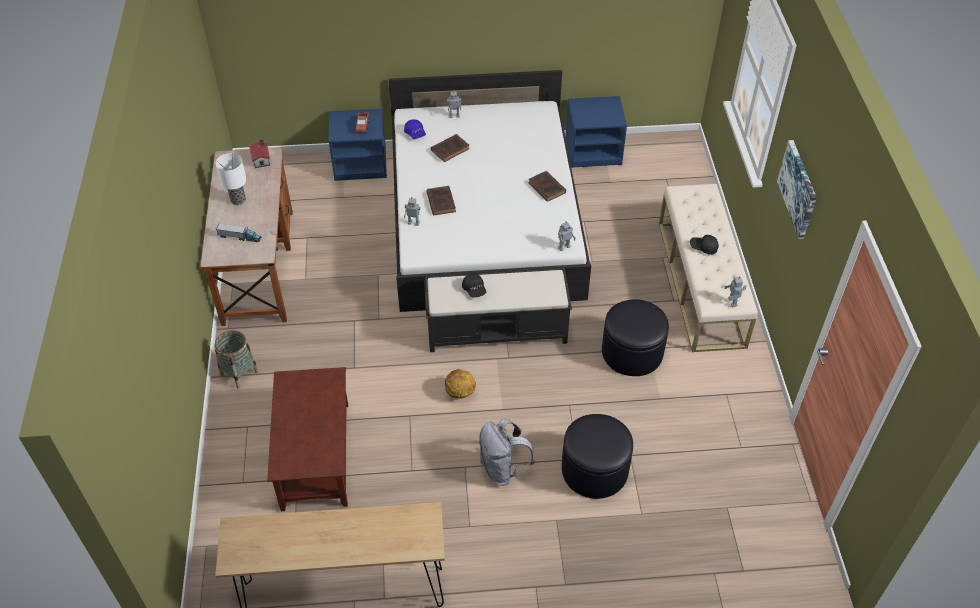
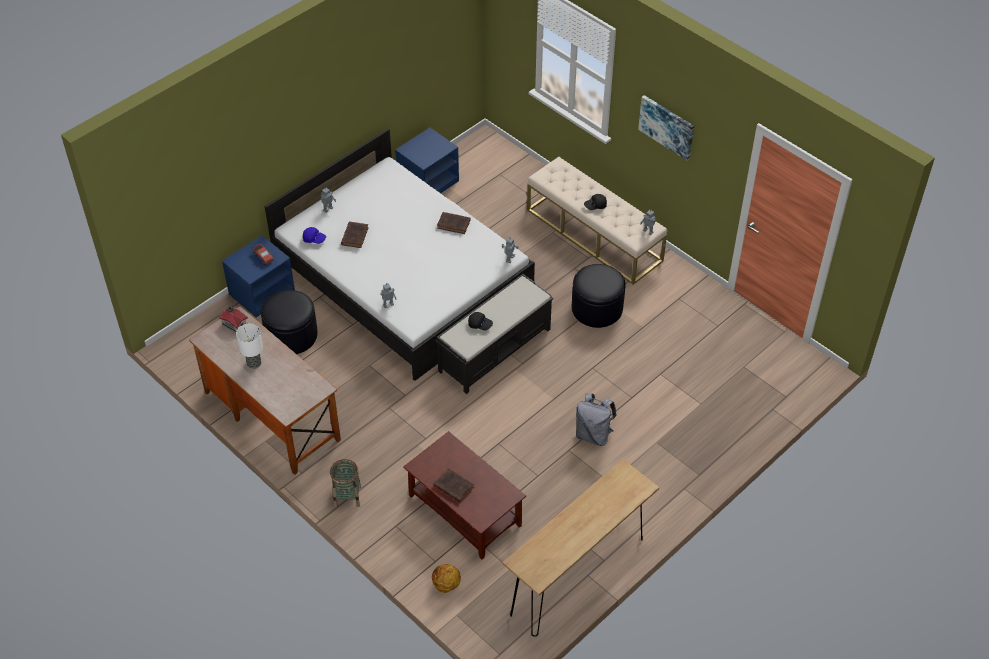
camera: 40 degrees left, 0 degrees up
toy truck [216,223,261,242] -> none
brown book [427,186,456,216] -> brown book moved to [433,468,474,503]
basketball [445,369,476,399] -> basketball moved to [432,564,461,593]
black ottoman [562,414,633,499] -> black ottoman moved to [261,290,318,354]

